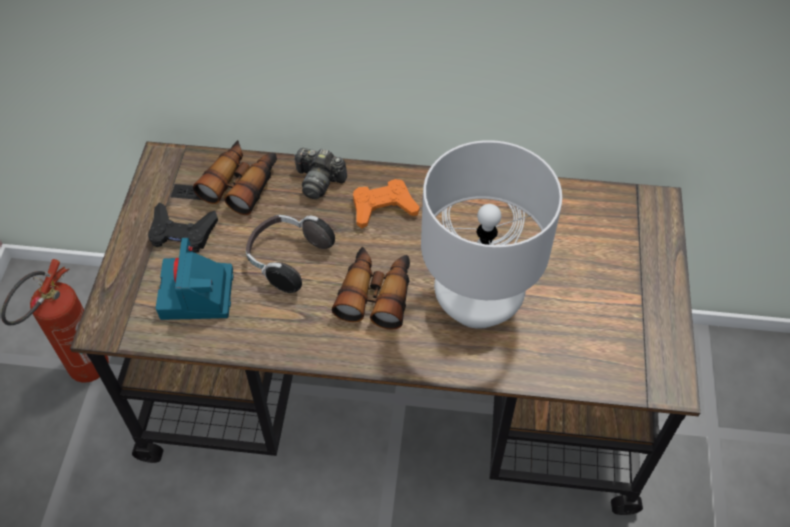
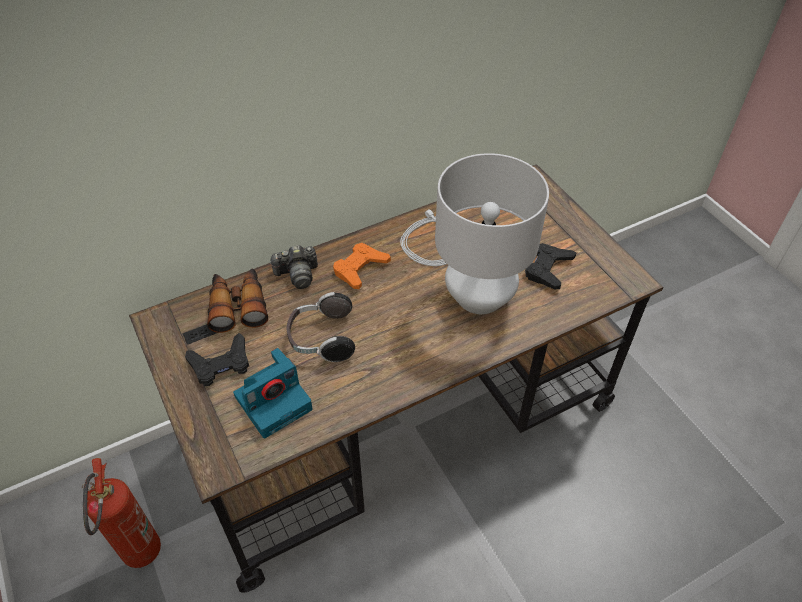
camera: 35 degrees left, 5 degrees down
camera [156,237,234,320] -> camera turned 90 degrees counterclockwise [233,348,313,438]
binoculars [332,247,410,330] -> none
none -> black game controller [525,243,577,290]

